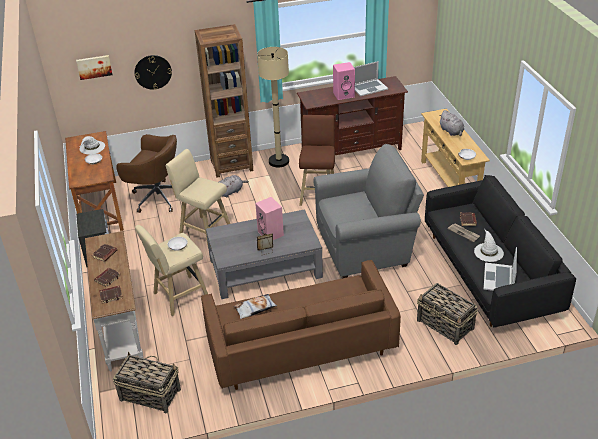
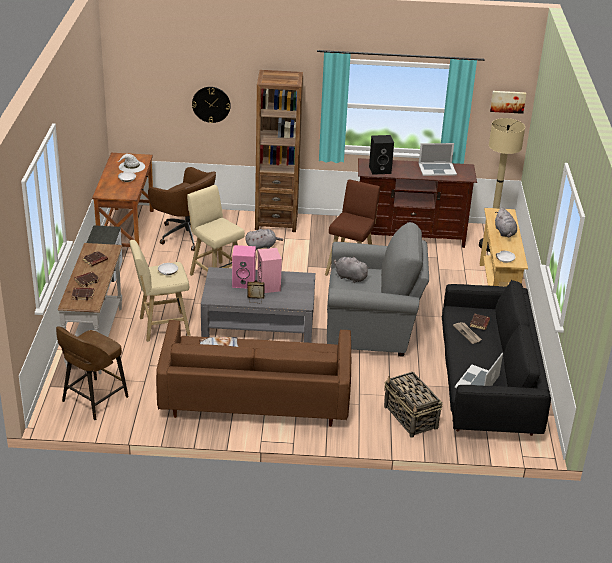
camera: 15 degrees right, 5 degrees down
picture [76,55,112,80] -> picture moved to [490,91,526,114]
basket [113,352,181,413] -> brown stool [56,326,129,420]
beige floor lamp [257,47,289,168] -> beige floor lamp moved to [479,118,525,252]
pink speaker [333,62,355,100] -> pink speaker moved to [232,245,256,288]
white hat [474,229,504,262] -> none
none -> grey plush toy [334,256,370,283]
none -> black speaker [369,135,394,175]

